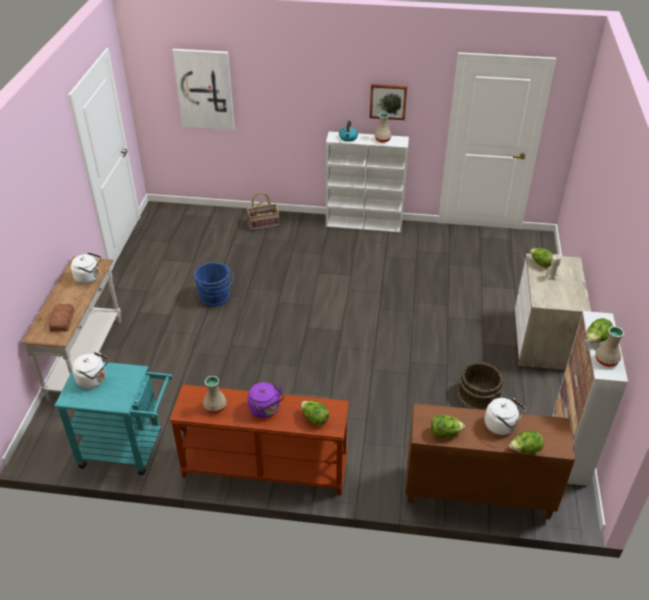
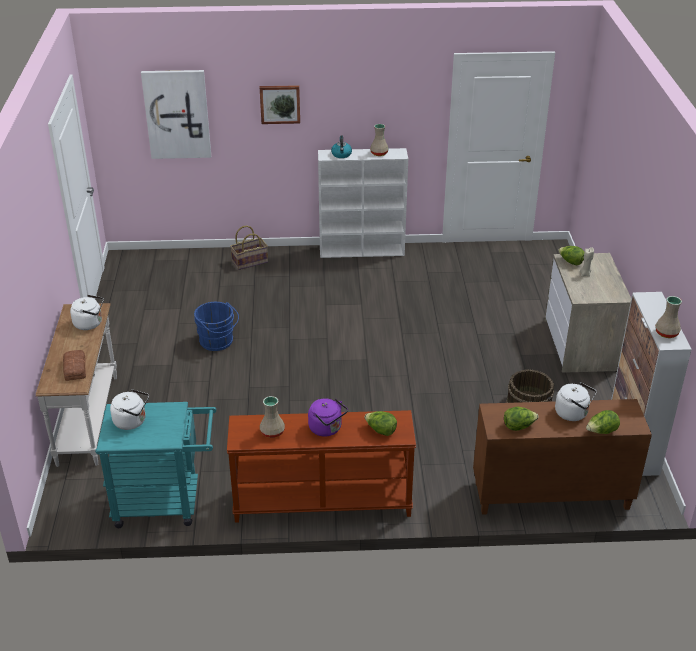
camera: 10 degrees left, 5 degrees down
picture [370,84,407,120] -> picture moved to [260,85,300,124]
lettuce [587,318,613,343] -> none

